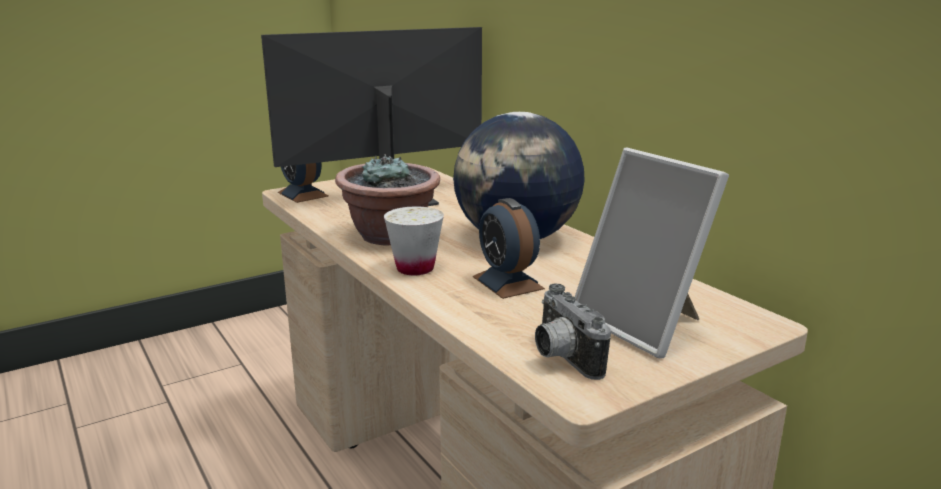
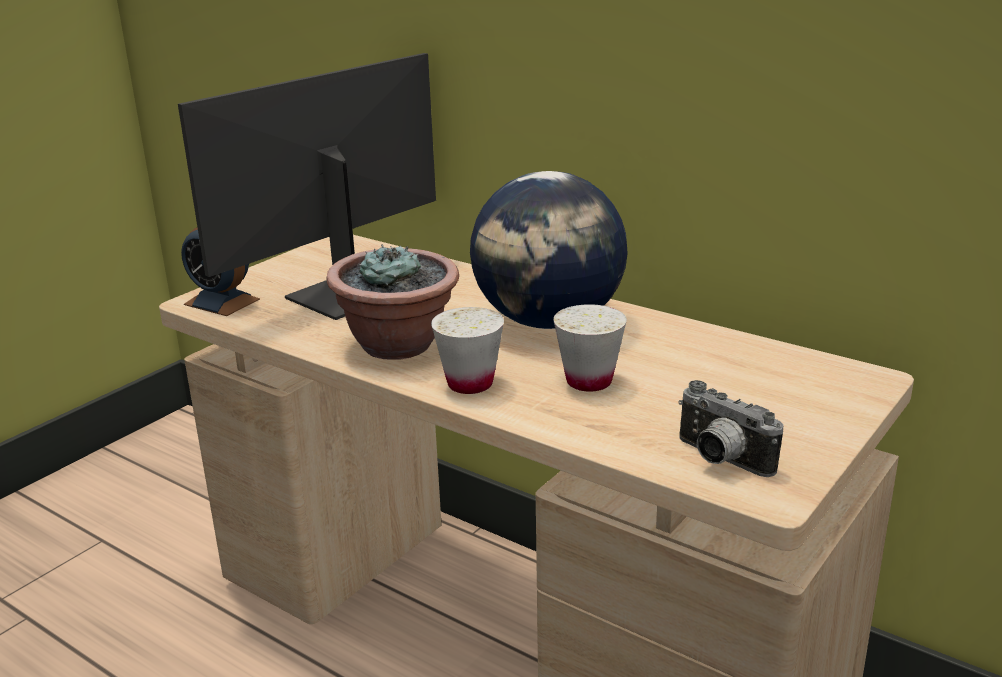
camera: 20 degrees left, 5 degrees up
alarm clock [473,198,545,299] -> white cup [553,304,627,392]
picture frame [575,148,729,359] -> none

